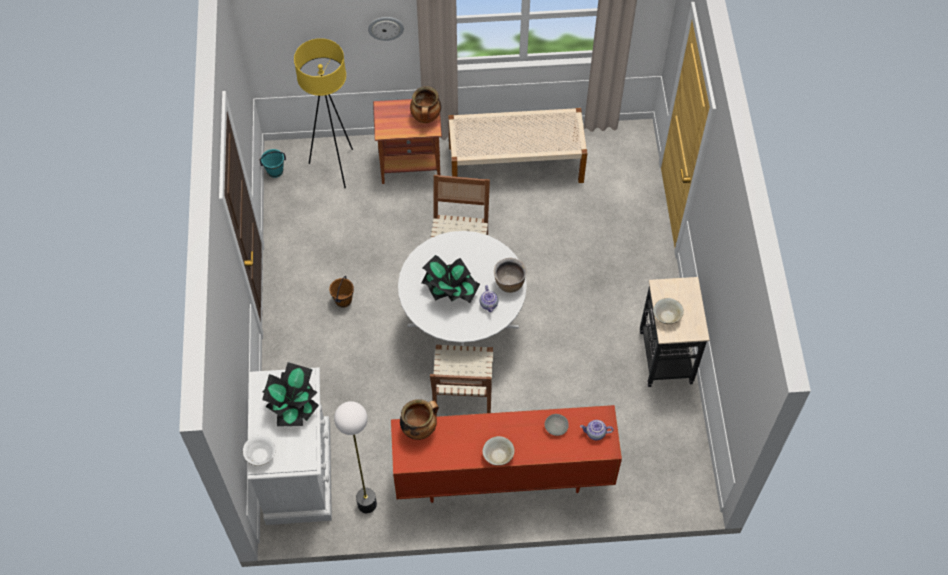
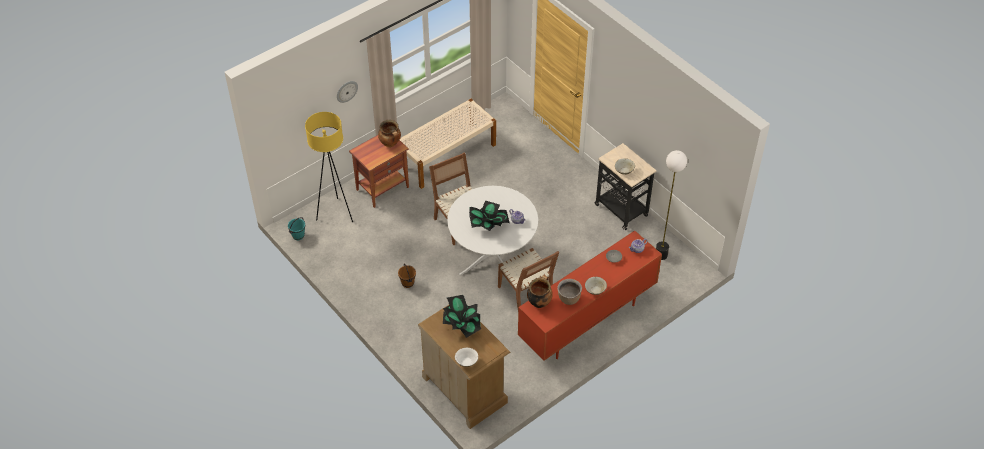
camera: 35 degrees left, 10 degrees down
white dresser [247,367,332,525] -> brown dresser [418,305,510,429]
floor lamp [334,401,377,513] -> floor lamp moved to [656,150,687,260]
brown cooking pot [494,258,527,293] -> brown cooking pot moved to [558,279,582,305]

